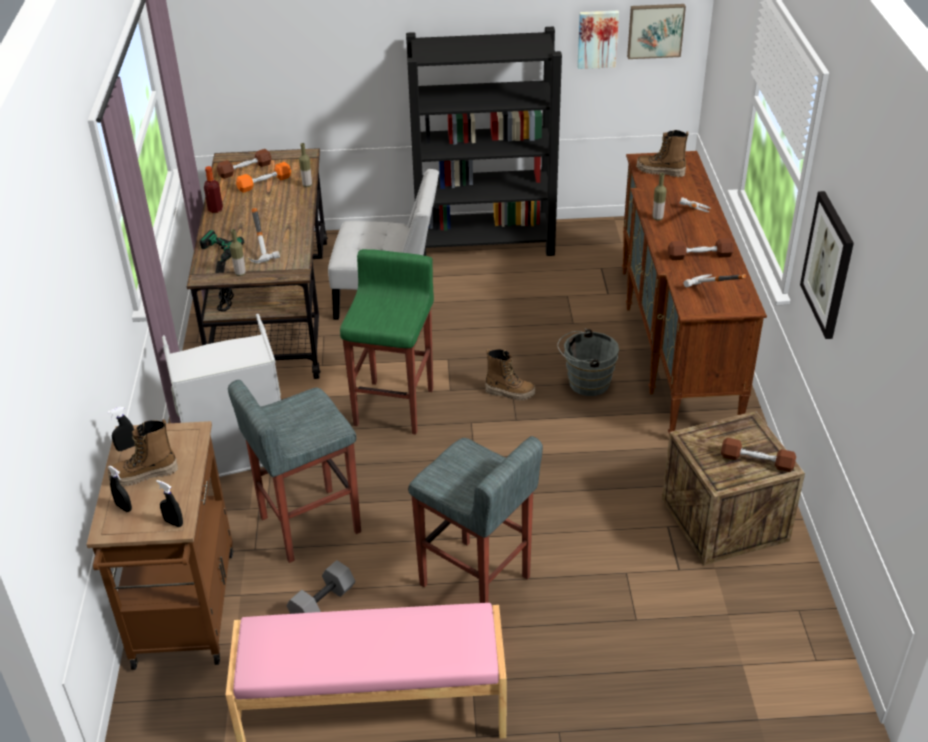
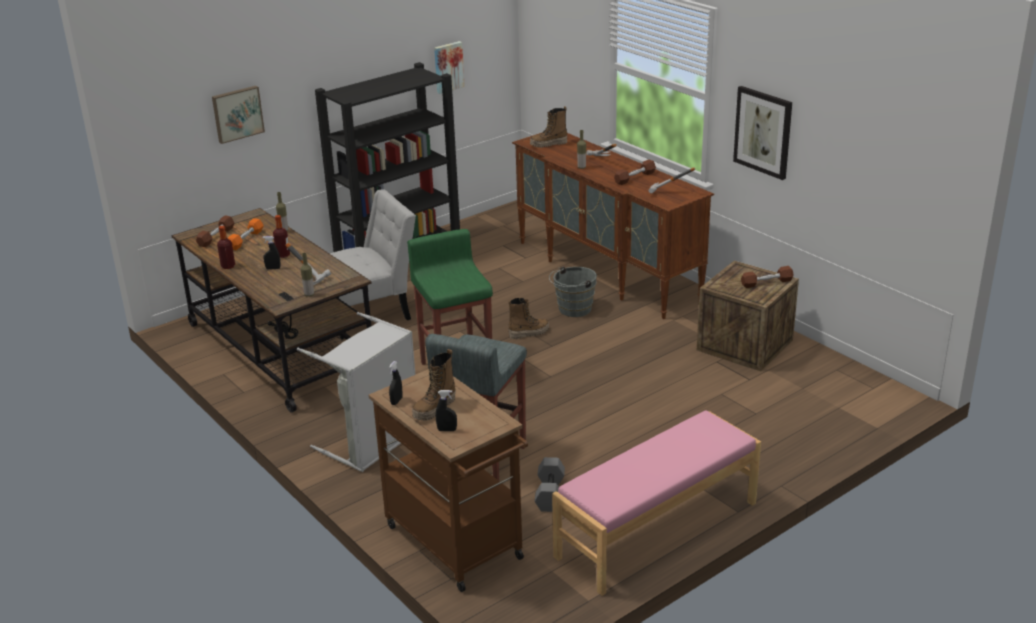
camera: 35 degrees left, 10 degrees down
black spray bottle [156,480,183,527] -> black spray bottle moved to [263,236,280,270]
power drill [200,230,244,265] -> none
grey stool [408,436,543,603] -> none
picture [627,4,686,59] -> picture moved to [212,86,265,144]
none -> bottle [273,215,290,258]

